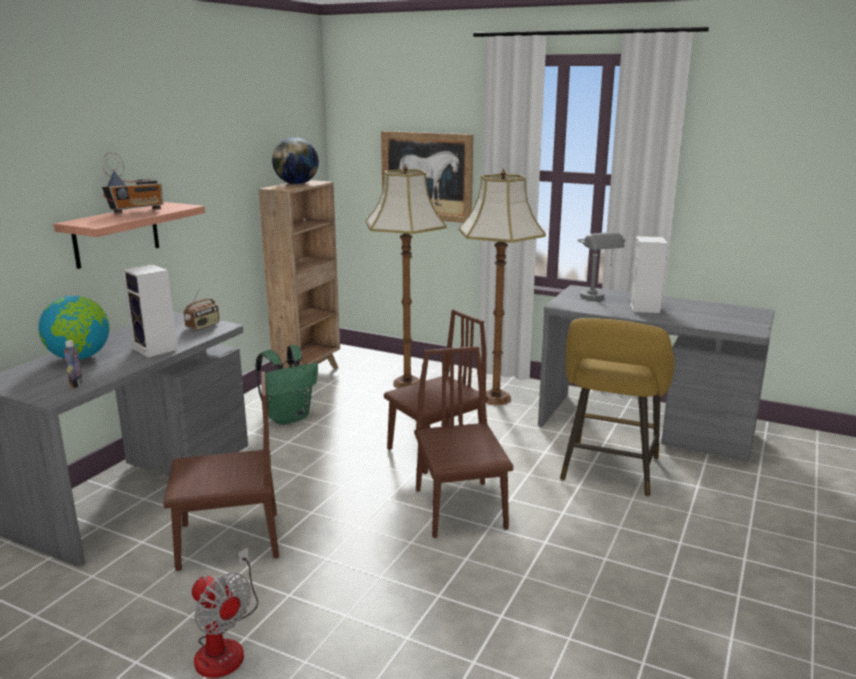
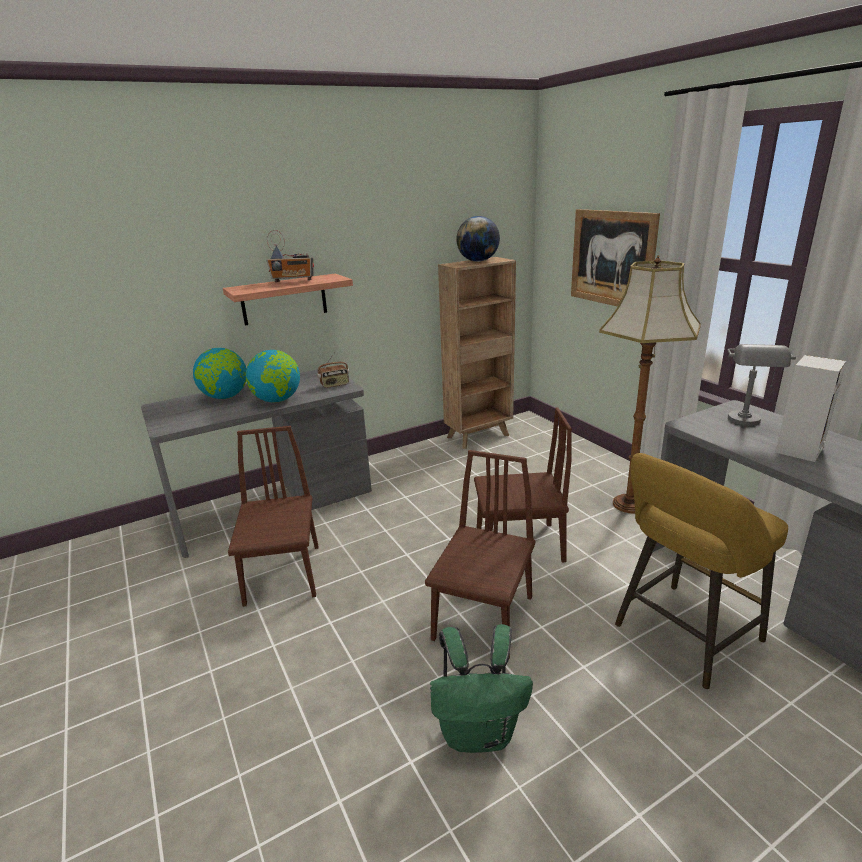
camera: 35 degrees right, 5 degrees up
bottle [64,340,83,388] -> none
speaker [122,264,178,358] -> globe [246,350,300,402]
brown chair [163,372,279,571] -> brown chair turned 120 degrees counterclockwise [228,426,318,607]
fan [192,547,258,678] -> none
green backpack [256,345,318,425] -> green backpack moved to [430,624,533,753]
floor lamp [366,164,446,388] -> none

